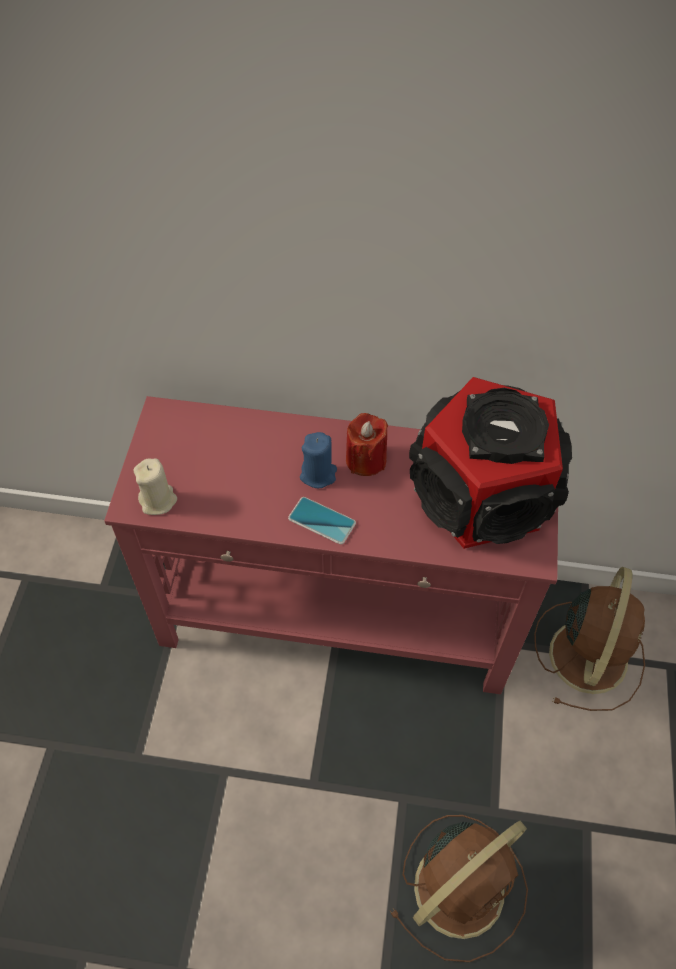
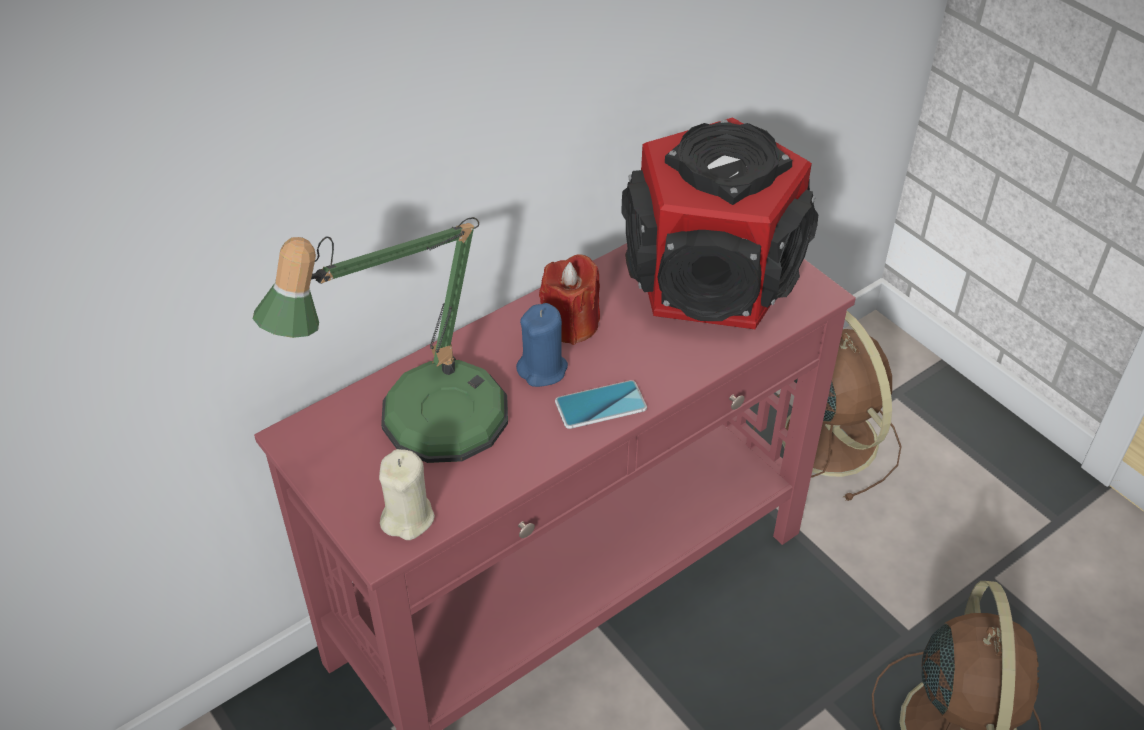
camera: 45 degrees left, 10 degrees down
none -> table lamp [253,217,508,463]

